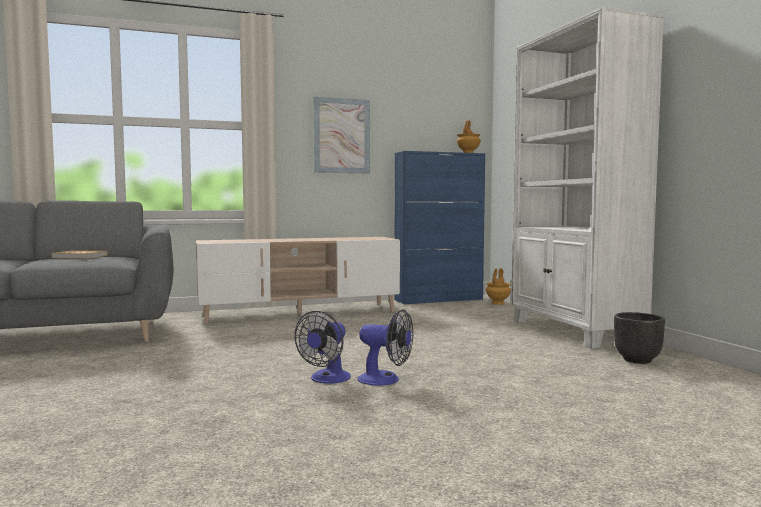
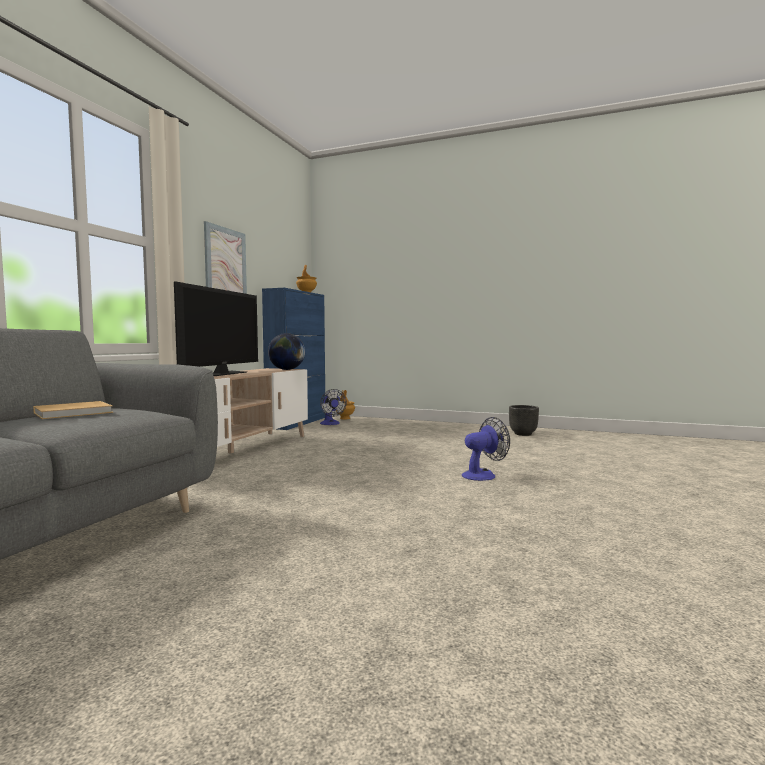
camera: 50 degrees left, 0 degrees up
fan [294,311,351,384] -> fan moved to [320,389,347,425]
white bookcase [511,7,664,349] -> none
none -> television [174,281,258,376]
none -> globe [268,333,305,370]

